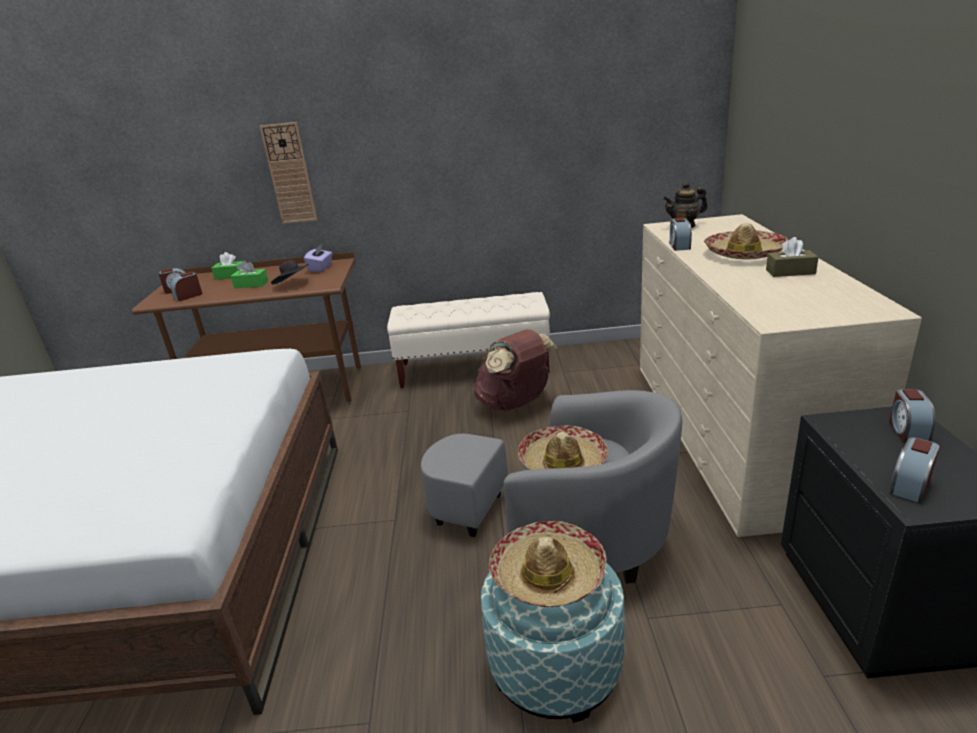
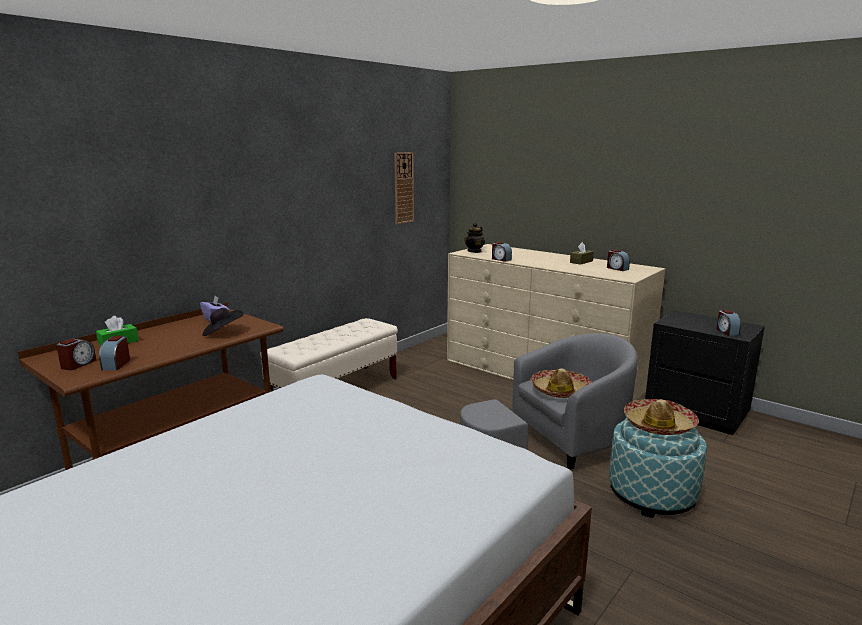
camera: 50 degrees left, 10 degrees down
green tissue box [231,261,268,288] -> none
wall clock [260,122,318,224] -> wall clock moved to [394,152,414,224]
brown backpack [474,329,558,411] -> none
hat [704,223,788,260] -> none
alarm clock [889,389,936,443] -> alarm clock moved to [607,250,630,271]

